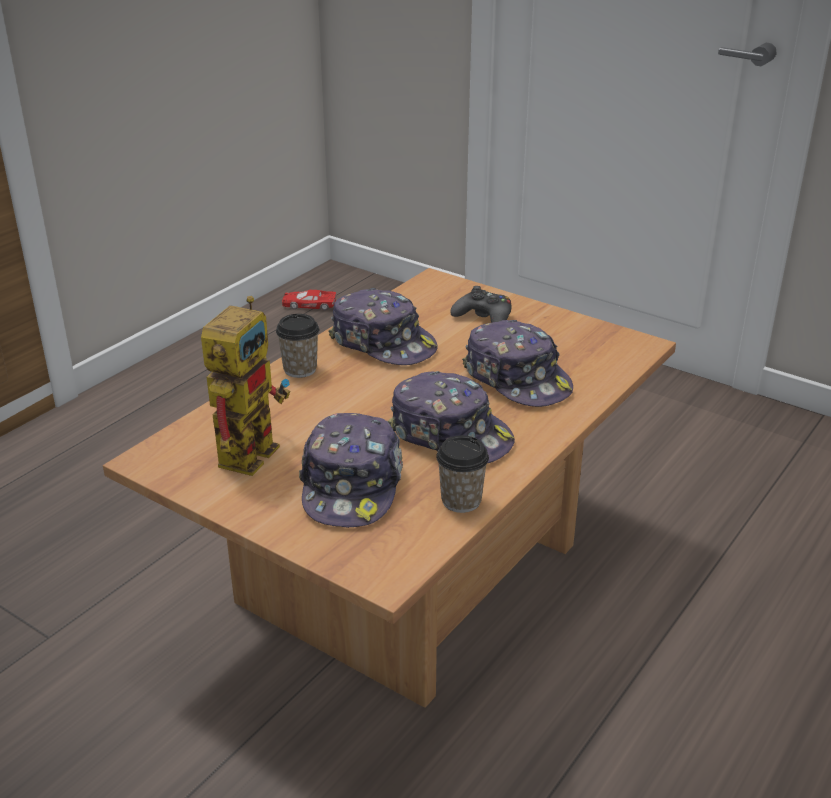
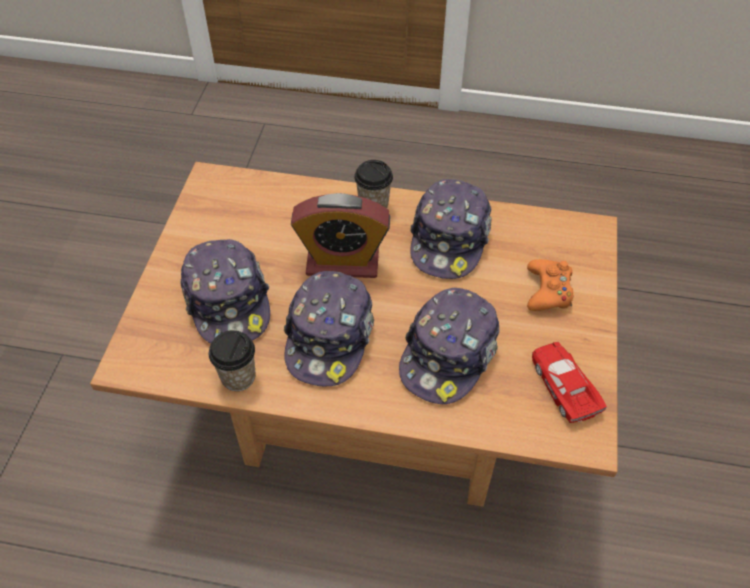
camera: 65 degrees right, 20 degrees up
toy robot [201,296,290,476] -> none
red toy car [282,290,336,310] -> red toy car moved to [532,342,607,423]
cap [299,413,403,528] -> cap turned 90 degrees counterclockwise [180,239,270,344]
black game controller [450,286,511,323] -> orange game controller [527,259,574,311]
none -> alarm clock [291,193,390,278]

